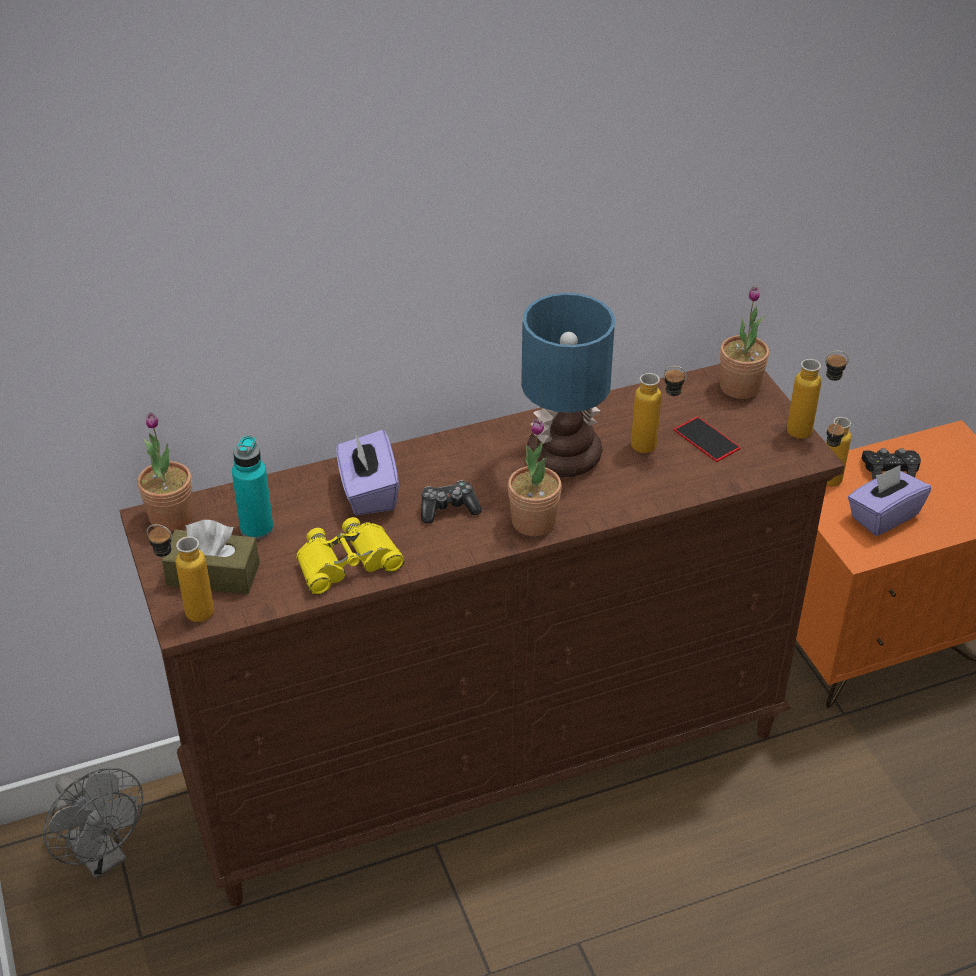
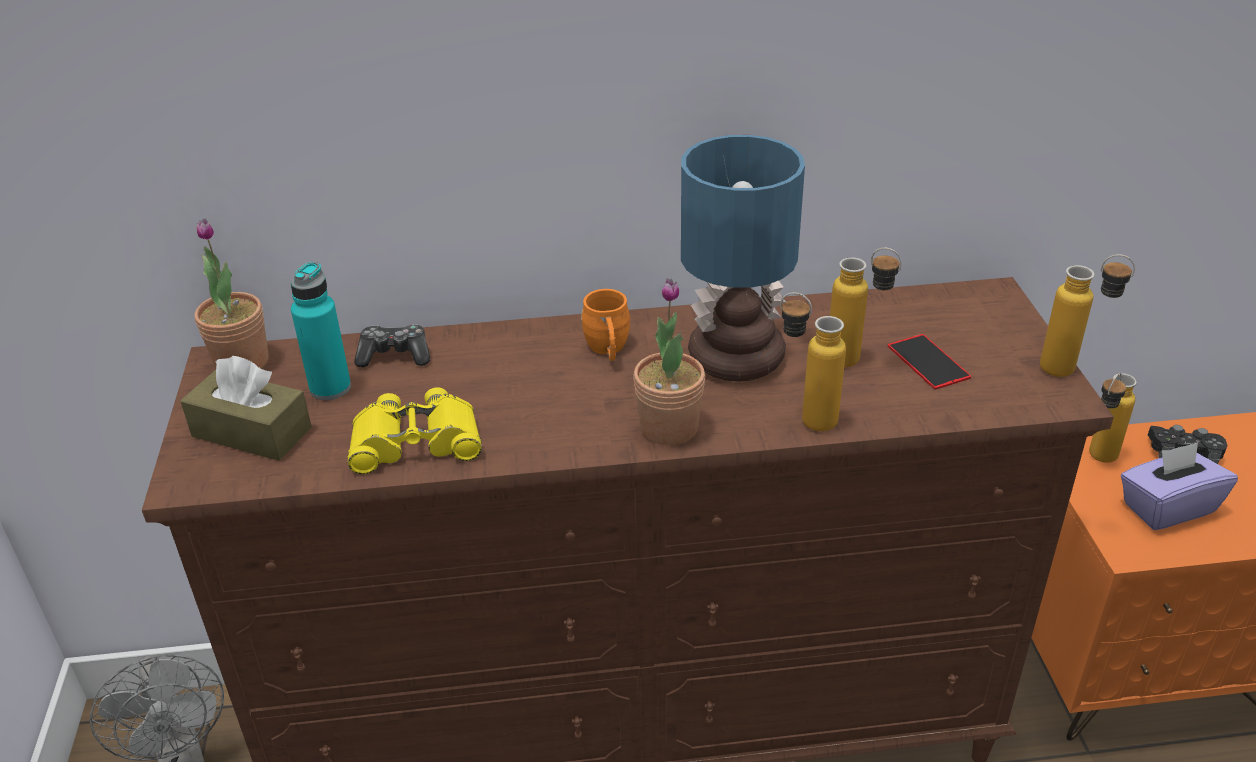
camera: 15 degrees right, 5 degrees down
bottle [147,524,214,622] -> bottle moved to [780,292,846,432]
purple tissue box [336,430,399,515] -> none
game controller [421,481,482,524] -> game controller moved to [354,324,430,367]
potted plant [720,287,769,399] -> none
none -> orange mug [581,289,630,361]

